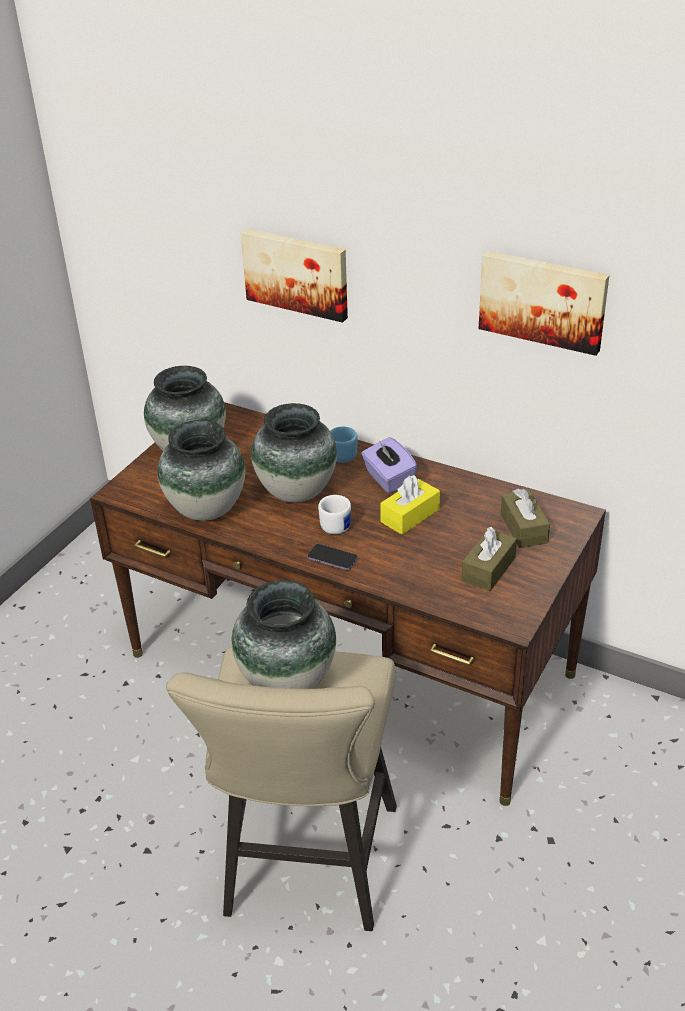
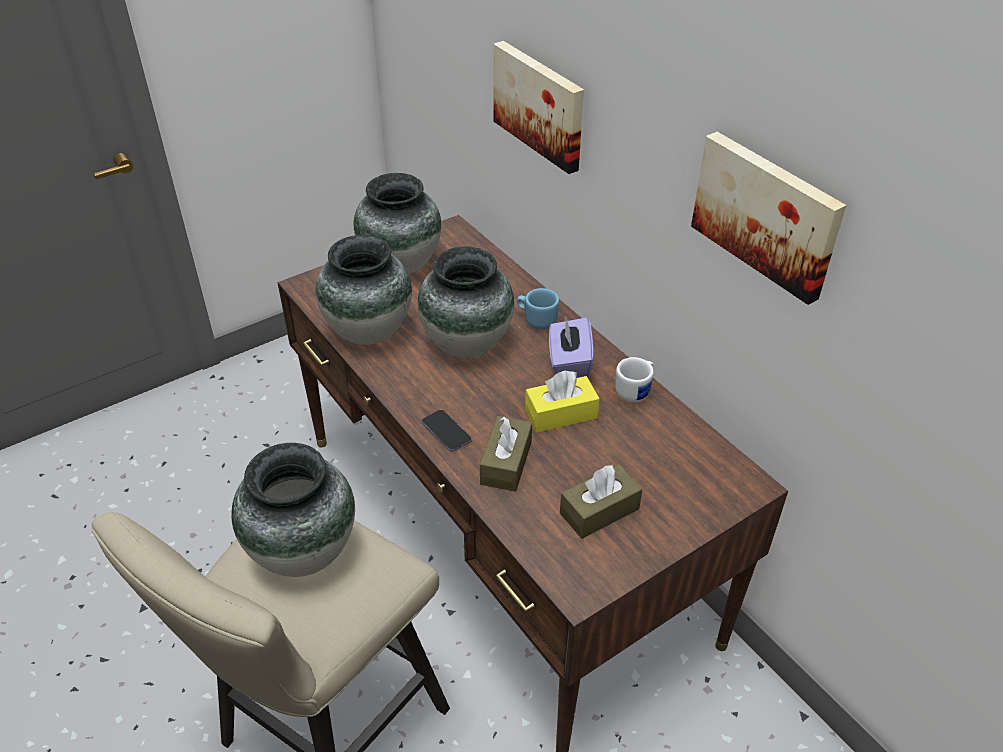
camera: 25 degrees right, 5 degrees up
white mug [318,495,351,534] -> white mug moved to [615,357,654,402]
brown tissue box [500,489,550,548] -> brown tissue box moved to [480,416,532,492]

